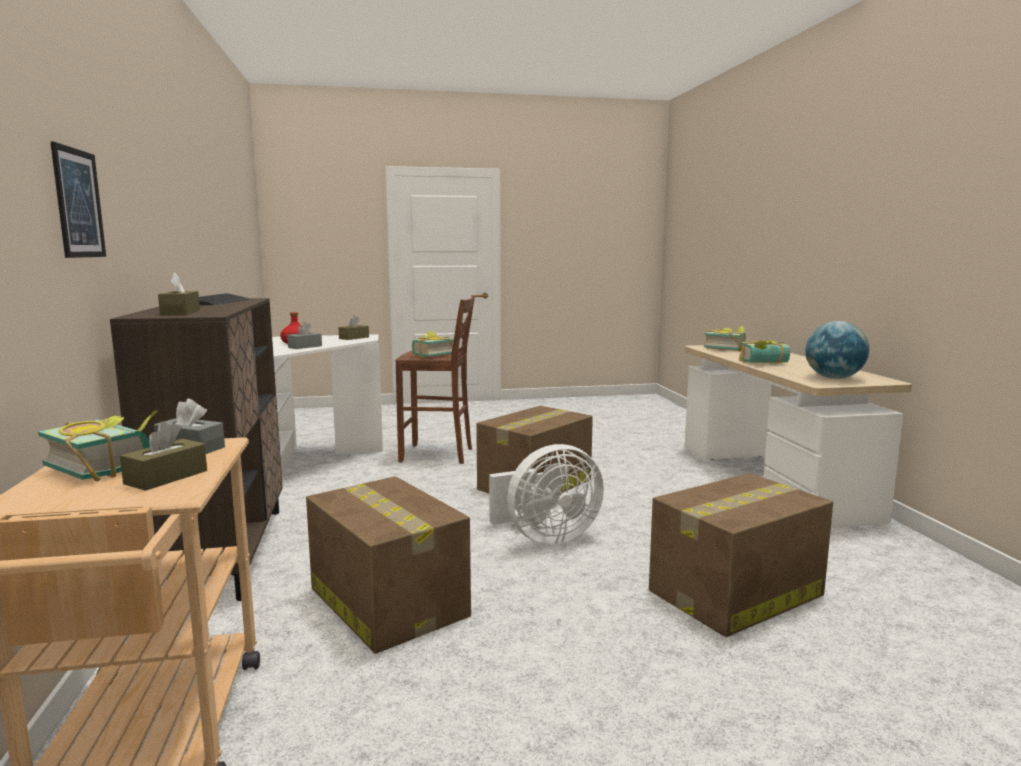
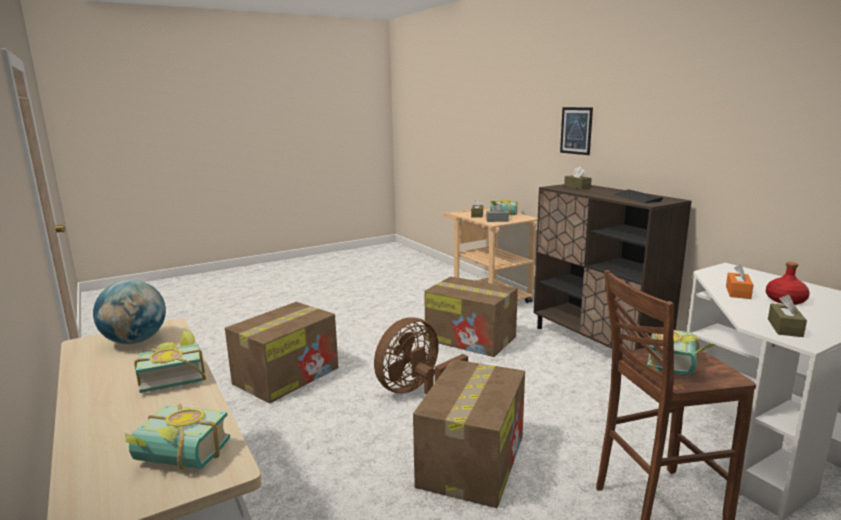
camera: 160 degrees right, 5 degrees up
grey tissue box [287,322,322,349] -> orange tissue box [726,264,753,299]
white fan [489,444,604,545] -> brown fan [374,317,468,395]

